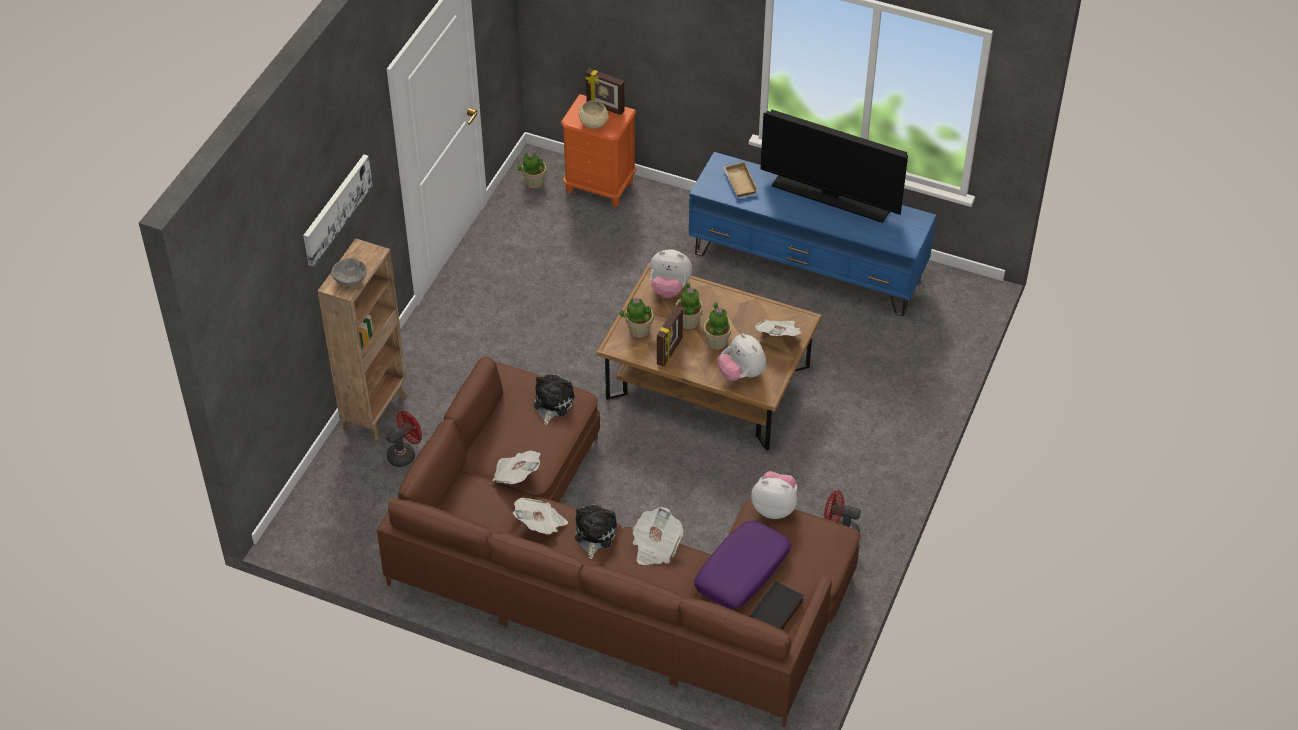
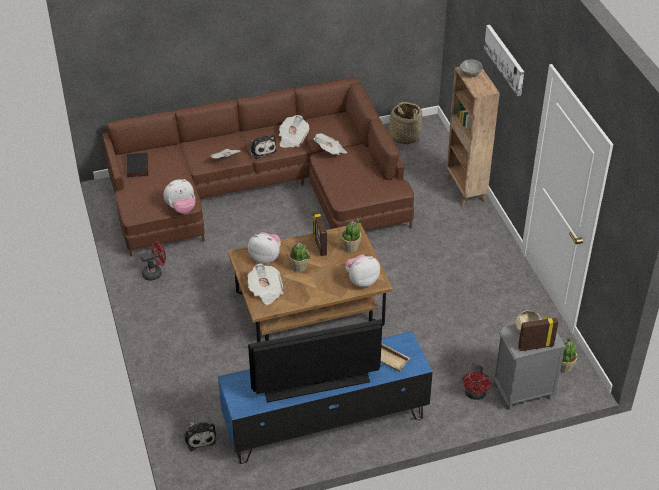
camera: 140 degrees right, 5 degrees down
red fan [386,411,422,467] -> red fan moved to [462,365,491,400]
plush toy [534,374,575,425] -> plush toy moved to [184,422,216,451]
orange nightstand [561,94,637,207] -> grey nightstand [492,318,566,410]
potted plant [675,282,703,329] -> none
purple pillow [694,521,791,609] -> none
none -> basket [389,102,422,144]

